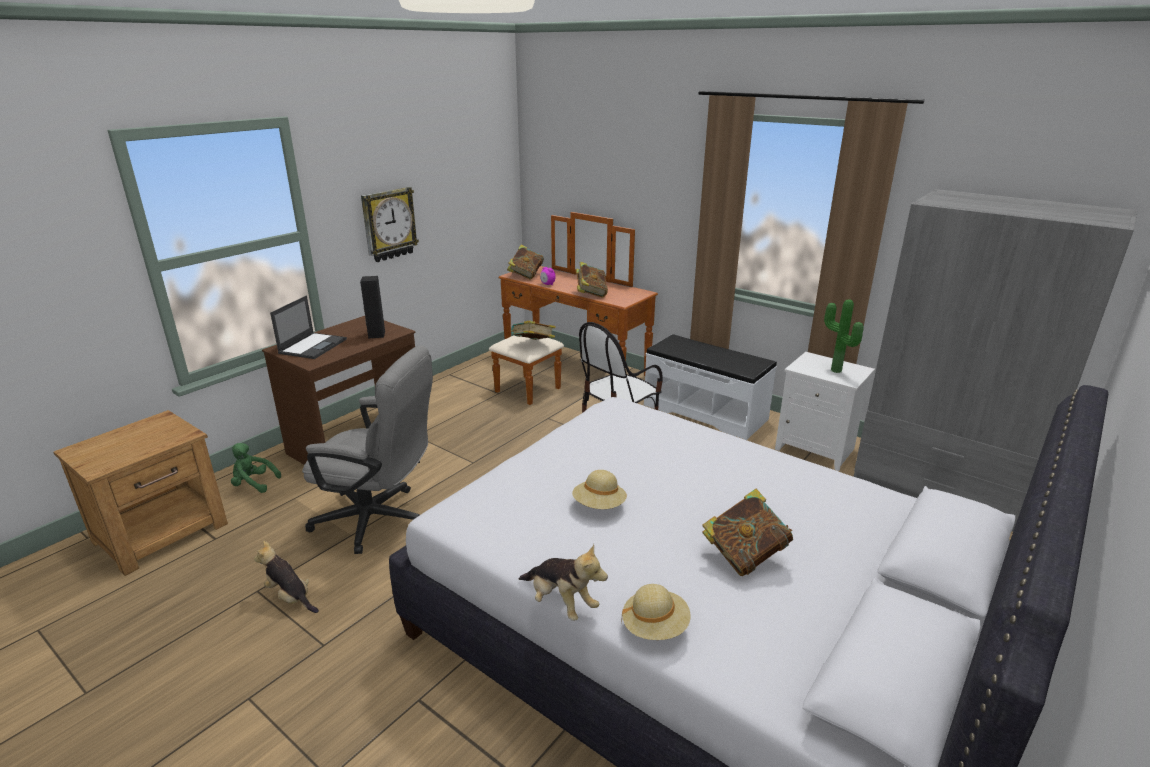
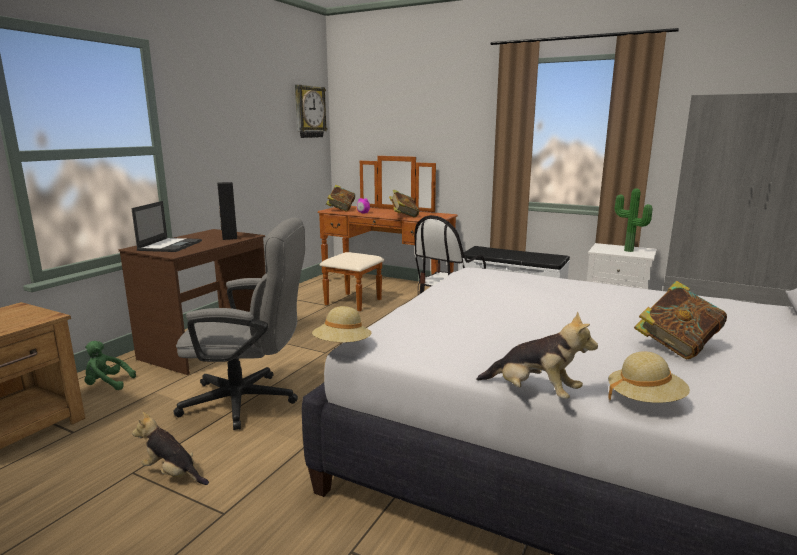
camera: 10 degrees left, 10 degrees down
wall clock [361,187,419,262] -> wall clock moved to [295,85,327,138]
book [511,321,556,340] -> none
beige hat [572,470,627,509] -> beige hat moved to [312,306,371,342]

